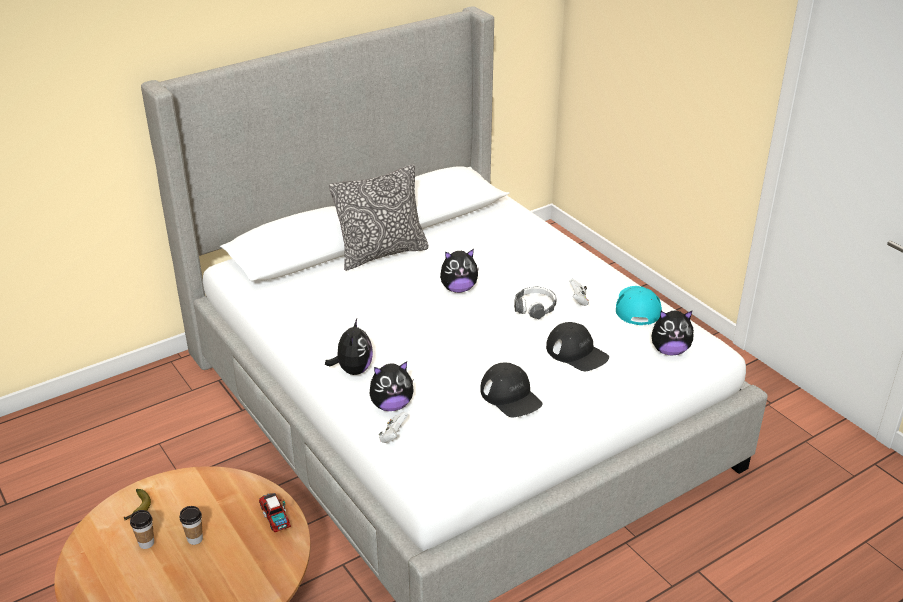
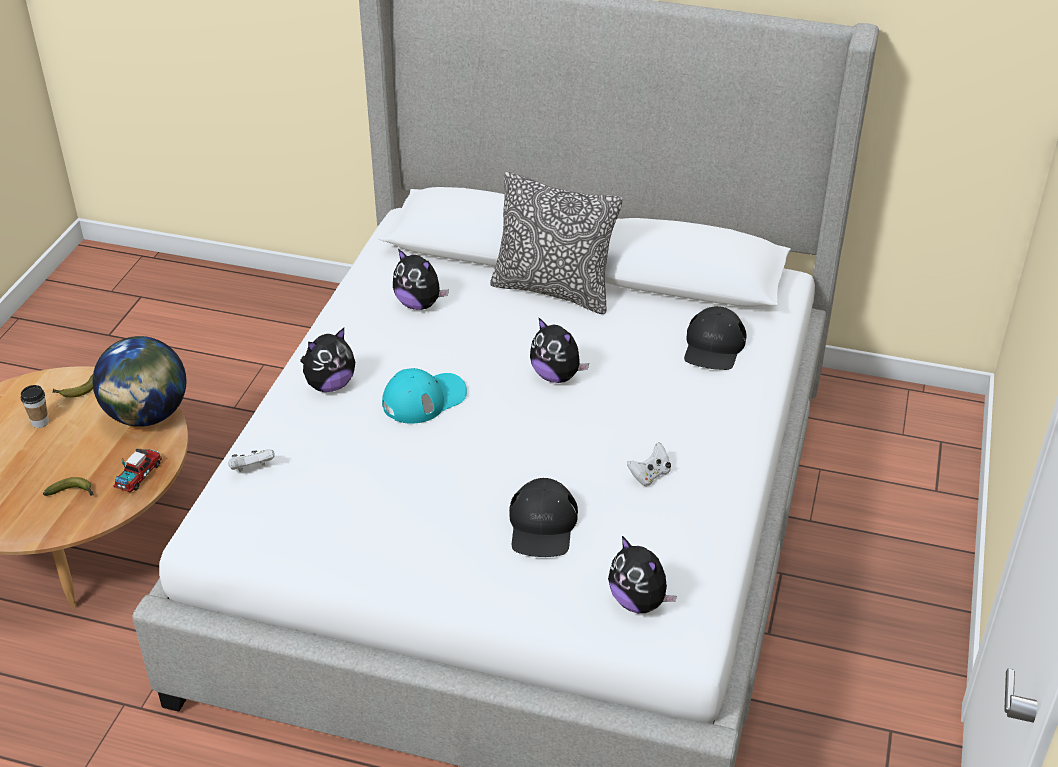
camera: 50 degrees right, 5 degrees up
cup [180,506,203,545] -> none
plush toy [370,361,413,411] -> plush toy moved to [393,249,449,310]
black cap [480,363,543,417] -> black cap moved to [684,306,746,370]
headphones [514,286,557,319] -> none
turquoise cap [616,286,662,325] -> turquoise cap moved to [382,368,467,423]
none -> banana [43,477,94,496]
none -> globe [93,336,186,427]

